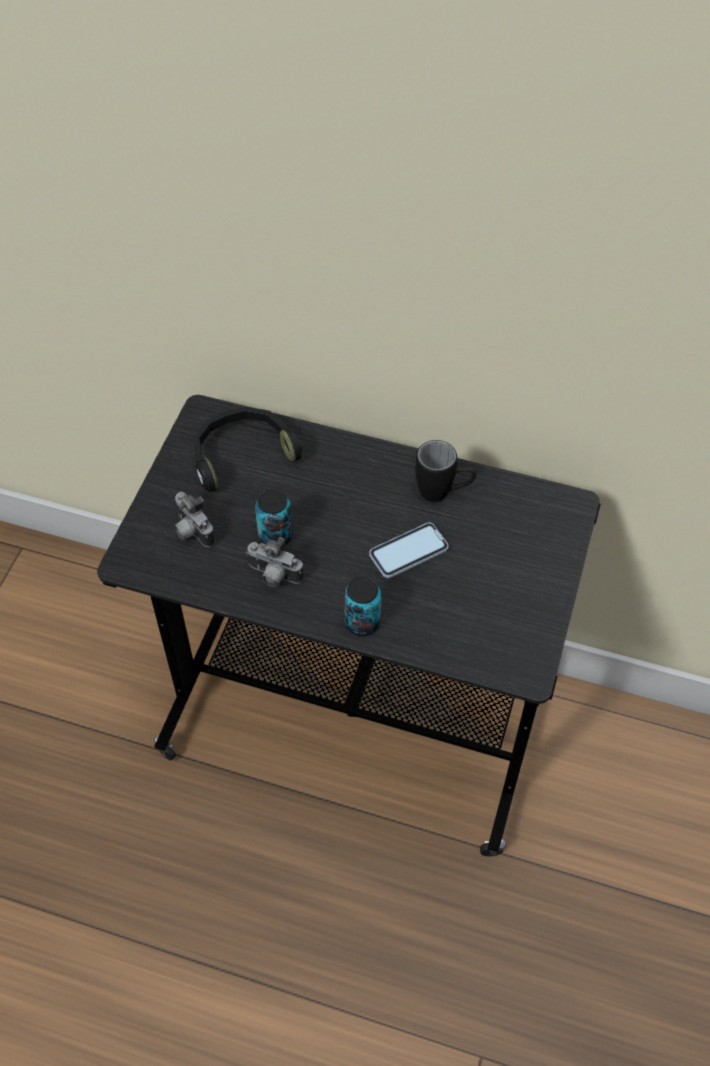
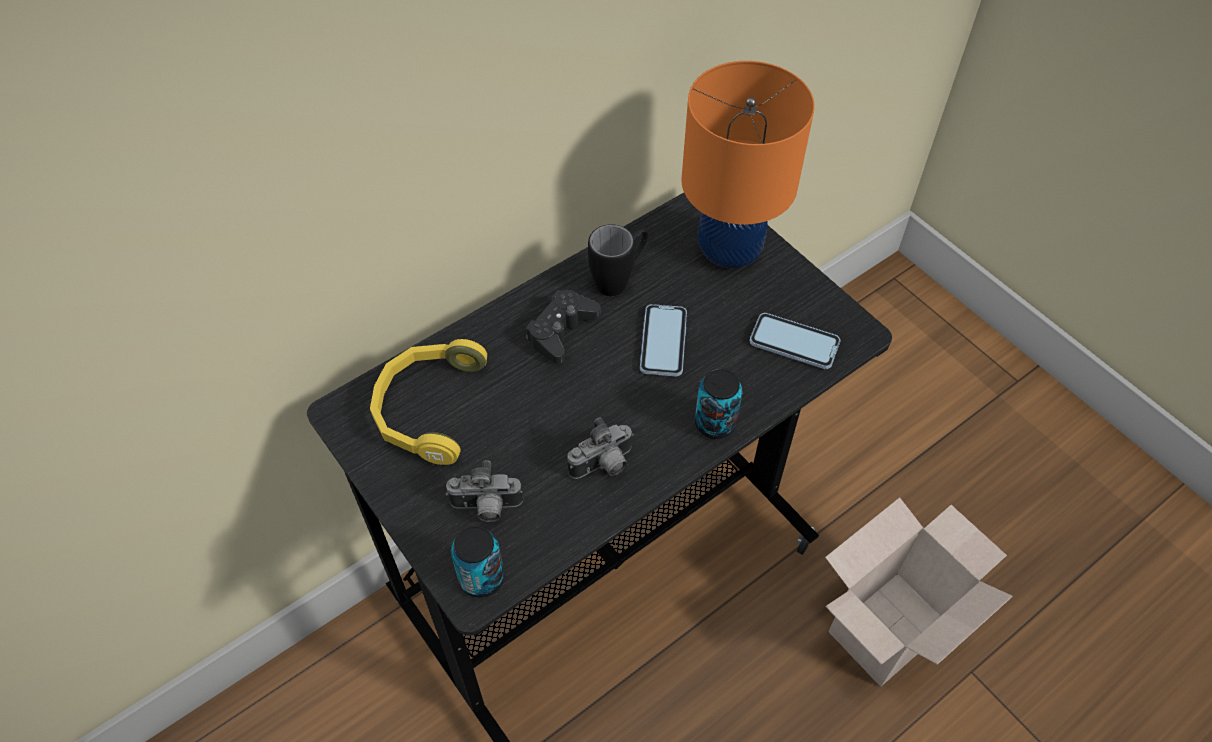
camera: 55 degrees left, 0 degrees up
black headphones [193,407,302,492] -> yellow headphones [370,339,487,465]
can [255,489,293,546] -> can moved to [451,526,504,598]
none -> black game controller [526,290,601,364]
none -> orange table lamp [682,61,815,268]
none -> phone [750,313,840,369]
none -> cardboard box [825,497,1013,686]

